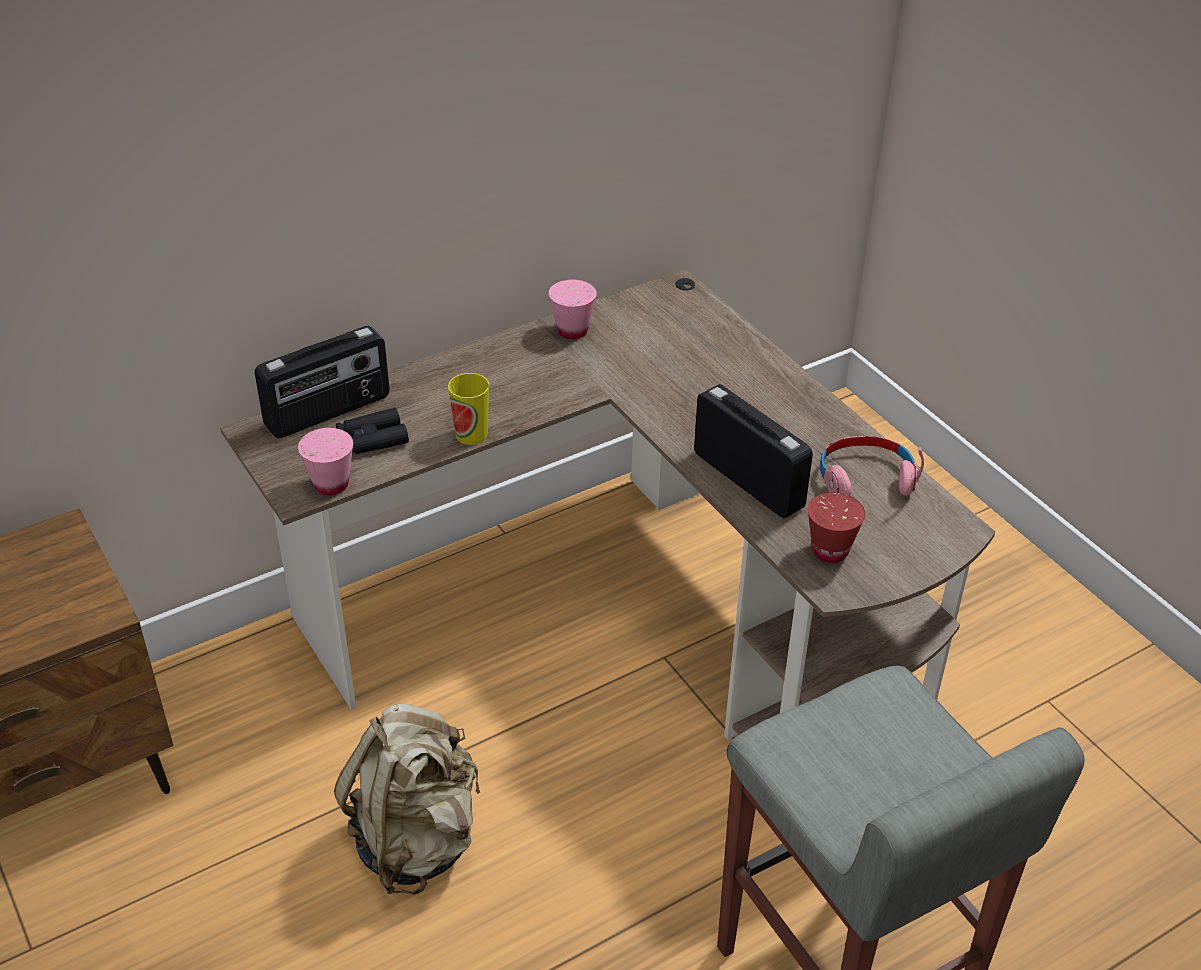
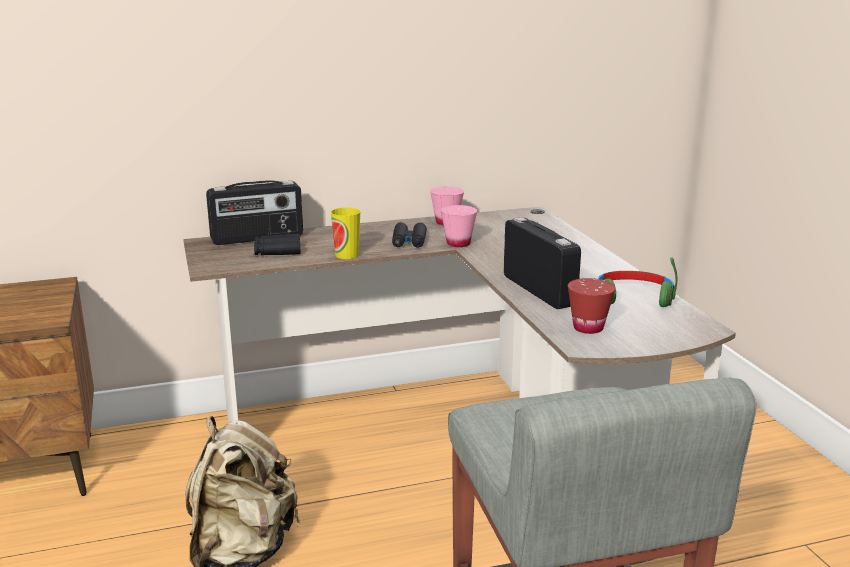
camera: 15 degrees right, 20 degrees down
pink cup [298,428,353,495] -> pink cup moved to [441,205,477,247]
pink headphones [820,436,924,496] -> green headphones [598,257,677,307]
none -> black binoculars [392,222,427,248]

